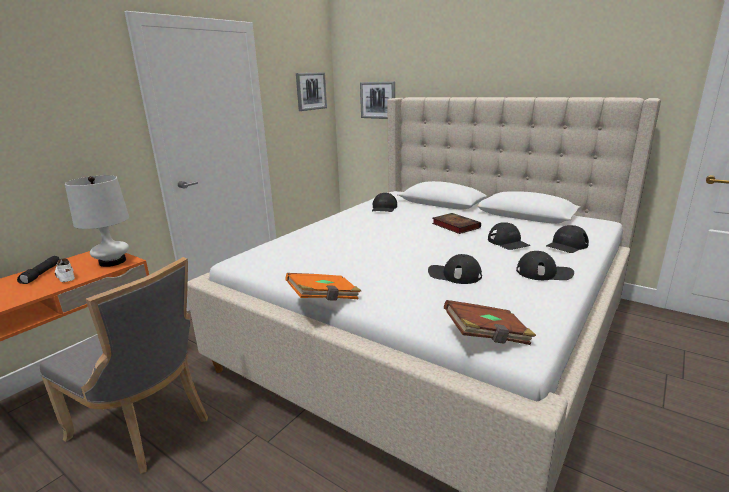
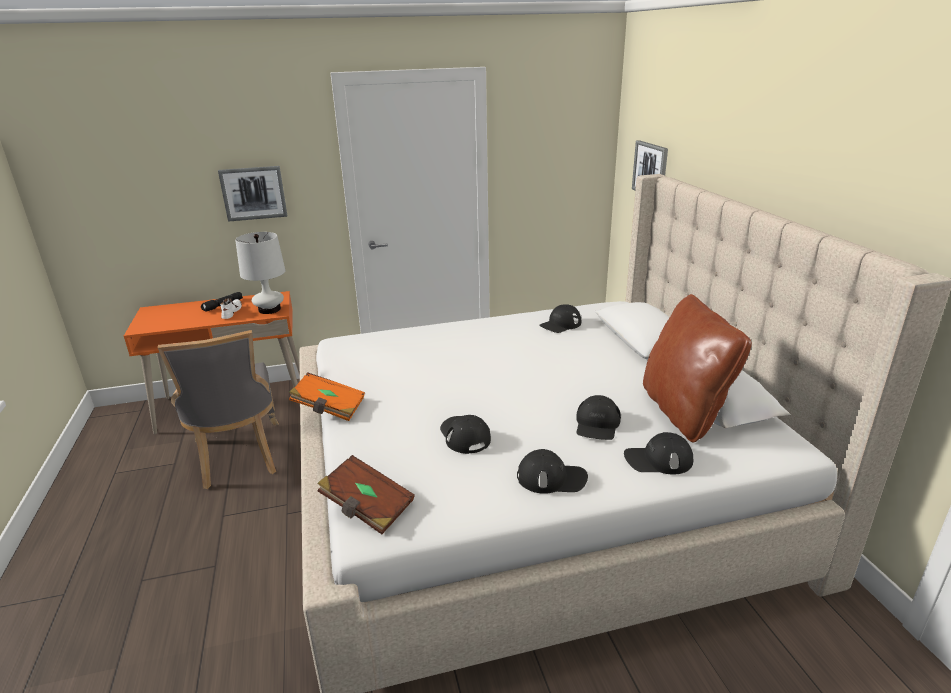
camera: 40 degrees right, 5 degrees up
picture [296,72,327,111] -> picture moved to [218,166,287,222]
book [432,213,481,234] -> none
black cap [516,251,574,280] -> black cap turned 45 degrees counterclockwise [517,449,588,494]
none -> brown pillow [643,294,752,443]

